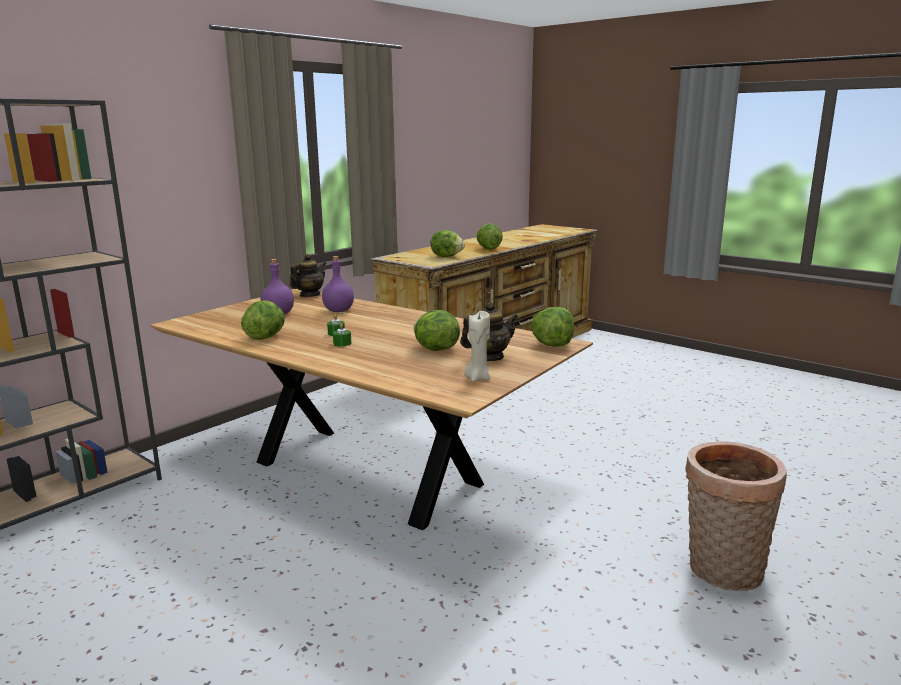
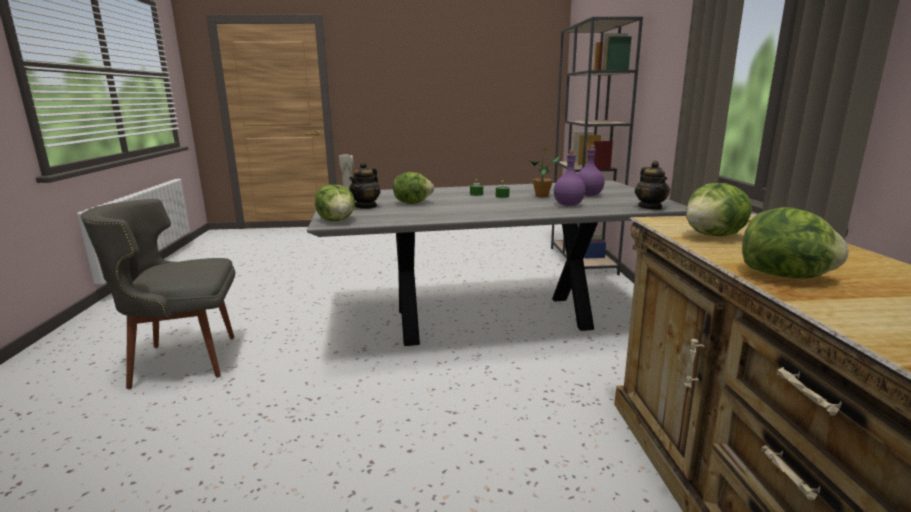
camera: 135 degrees right, 0 degrees up
brown dining table [151,289,593,530] -> grey dining table [307,181,687,346]
lettuce [241,300,285,340] -> none
basket [685,441,787,591] -> grey chair [81,199,235,389]
none -> potted plant [529,147,560,197]

